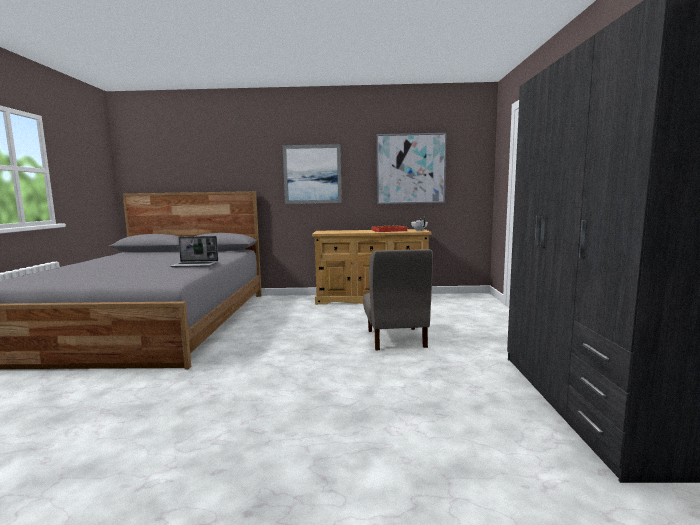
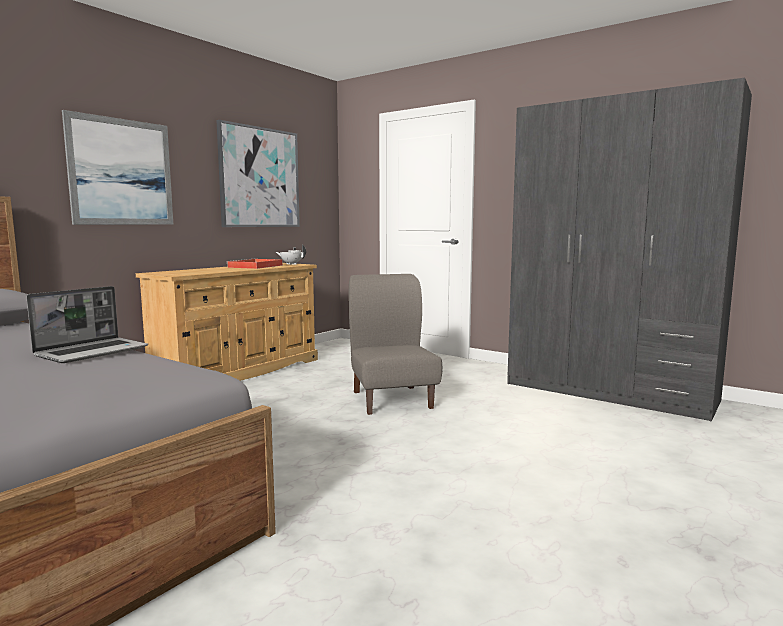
camera: 55 degrees left, 0 degrees up
grey chair [363,249,433,350] -> grey chair turned 135 degrees counterclockwise [348,274,442,415]

